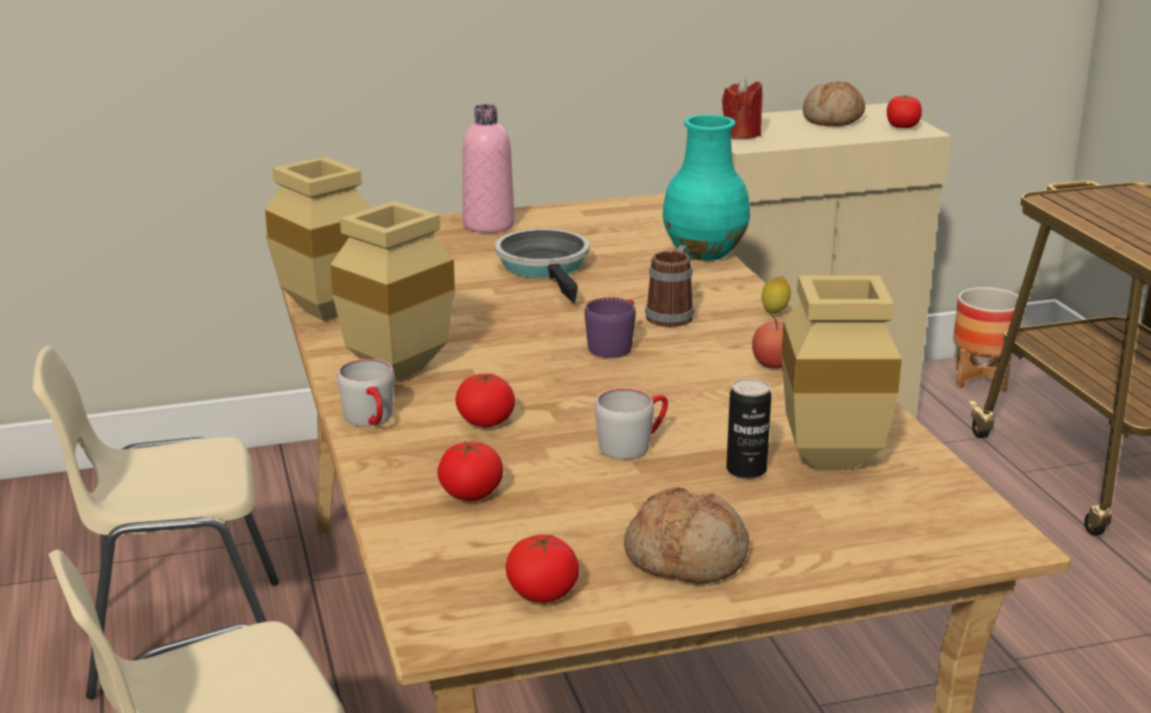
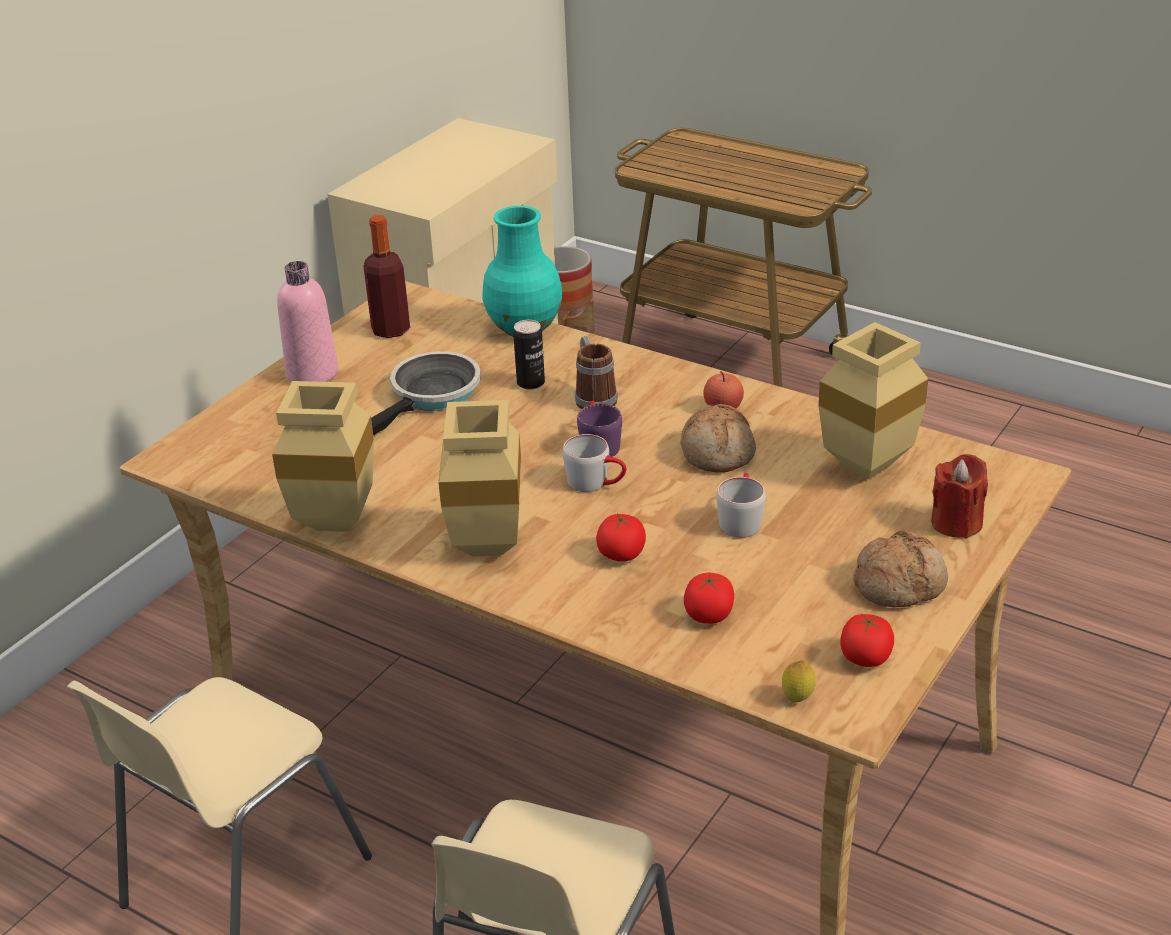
camera: 40 degrees left, 10 degrees up
grey mug [337,359,394,426] -> grey mug moved to [563,434,627,492]
frying pan [495,229,590,303] -> frying pan turned 90 degrees clockwise [371,351,481,435]
red candle [722,78,763,139] -> red candle moved to [931,454,988,539]
can [726,378,771,479] -> can moved to [513,320,545,389]
lemon [762,276,791,314] -> lemon moved to [782,660,816,703]
bread [803,82,865,126] -> bread moved to [681,404,756,472]
tomato [887,95,922,128] -> none
none -> bottle [363,215,410,338]

